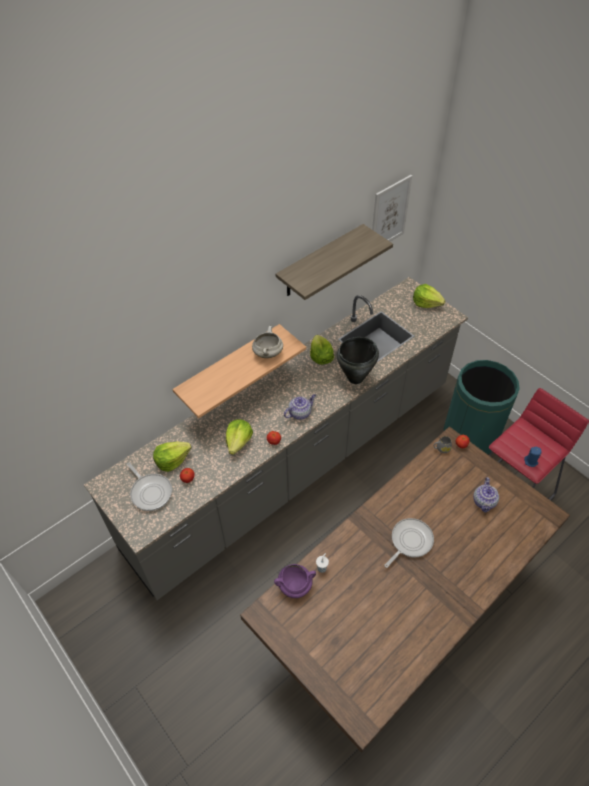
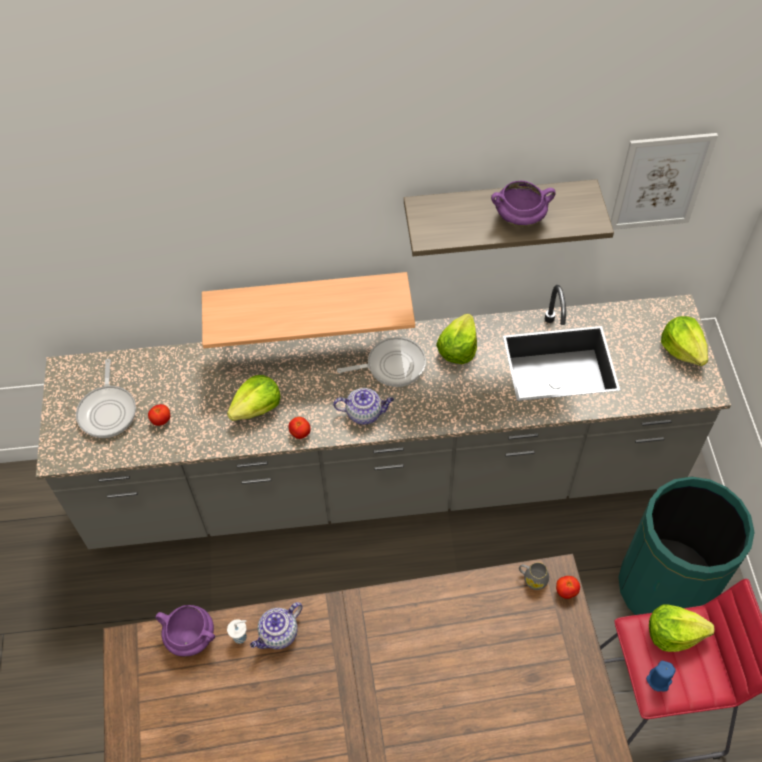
camera: 35 degrees right, 5 degrees up
lettuce [153,442,191,472] -> lettuce moved to [649,605,715,652]
white cooking pot [252,326,283,358] -> none
black cooking pot [337,337,379,384] -> none
frying pan [384,518,434,568] -> frying pan moved to [337,337,426,387]
teapot [473,477,499,512] -> teapot moved to [250,602,303,649]
none -> purple cooking pot [491,181,556,227]

